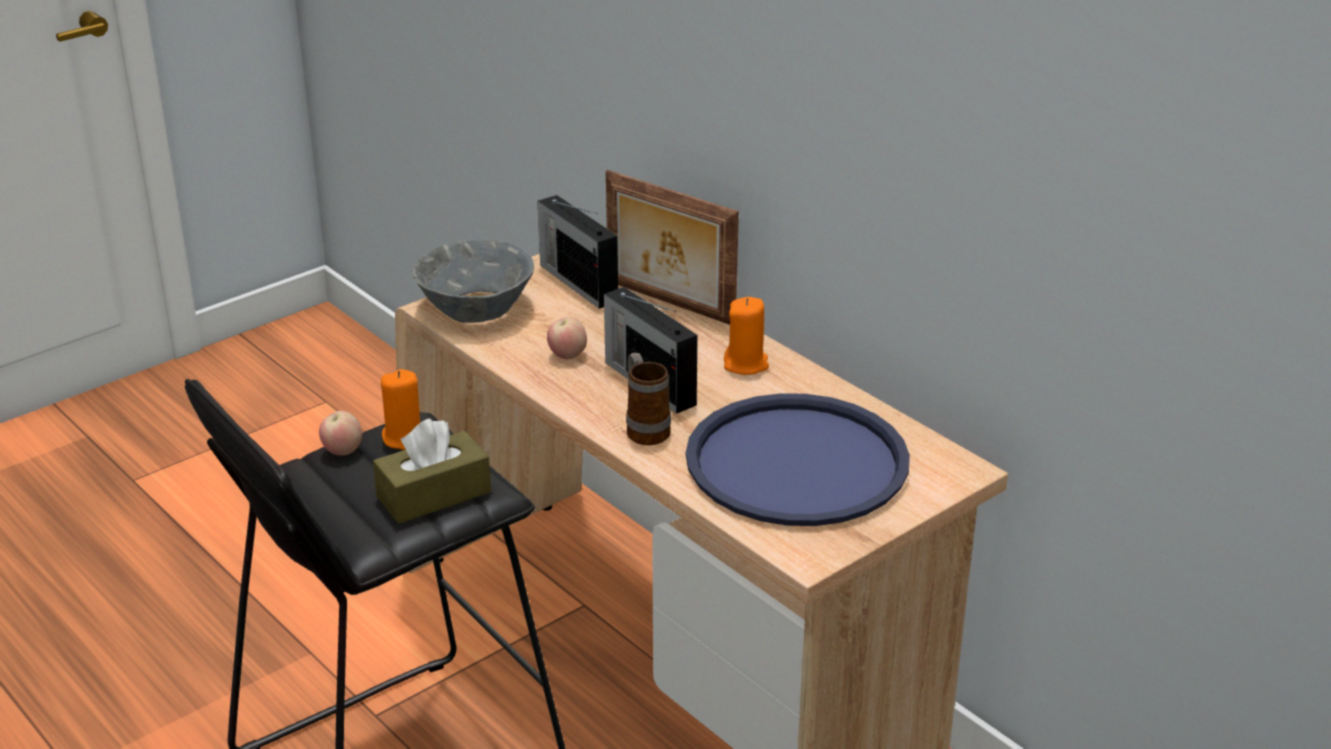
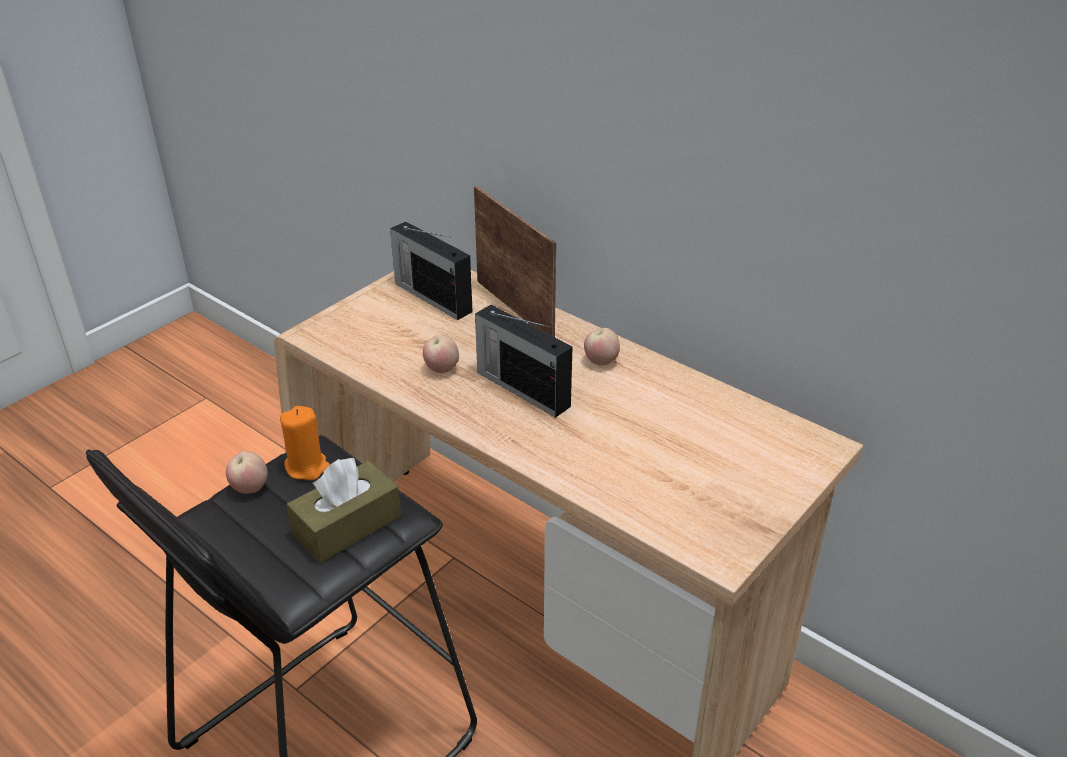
camera: 10 degrees left, 5 degrees up
grey bowl [413,240,534,323] -> none
picture frame [606,170,739,325] -> picture frame turned 150 degrees counterclockwise [474,186,556,337]
mug [626,353,671,445] -> none
blue tray [686,393,910,526] -> none
orange candle [724,297,769,375] -> apple [584,328,620,366]

